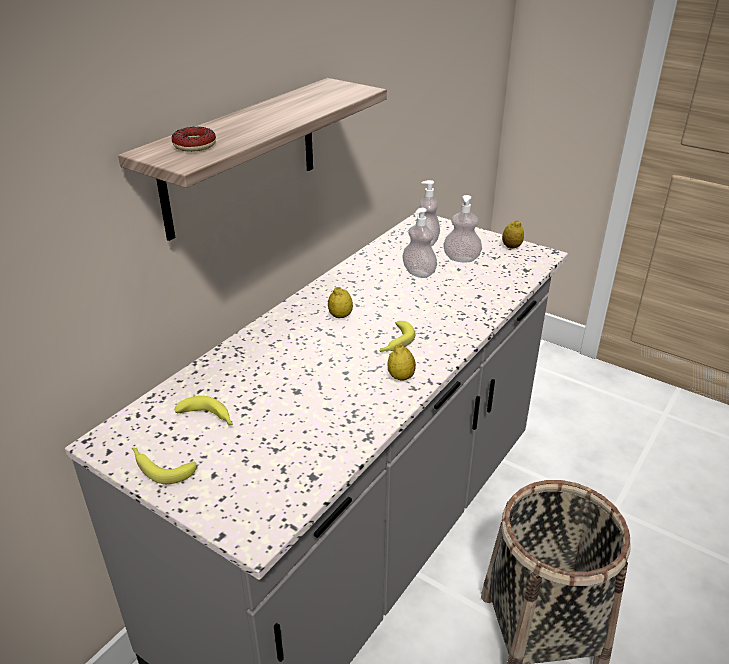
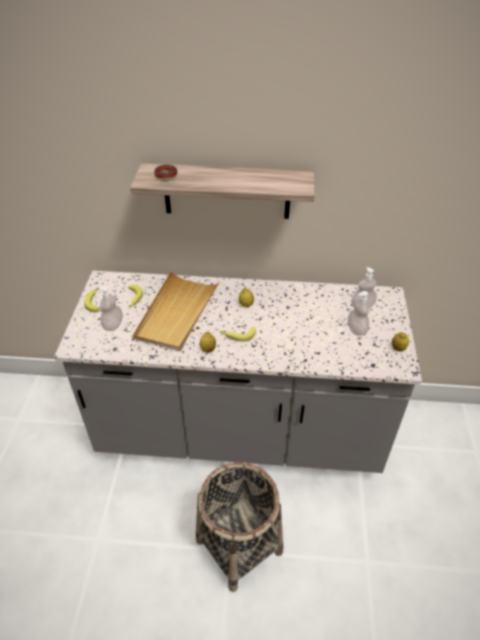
camera: 60 degrees right, 10 degrees up
soap dispenser [402,208,437,278] -> soap dispenser moved to [99,287,123,331]
none -> beige tray [133,271,220,351]

